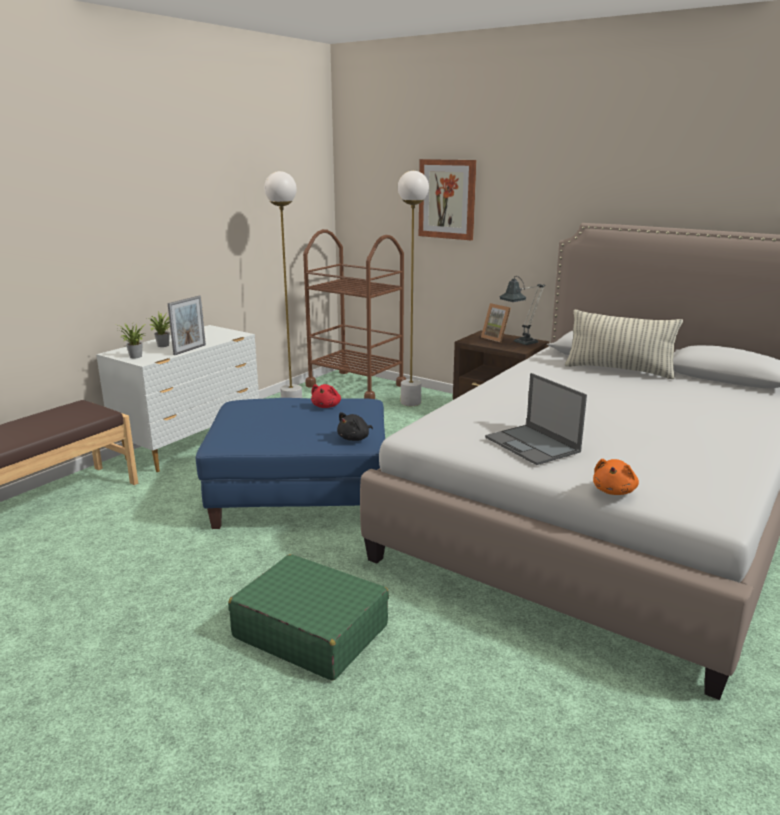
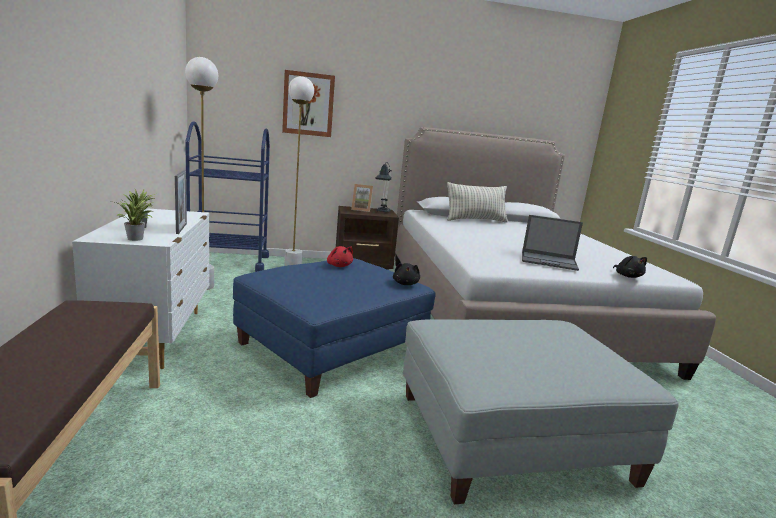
camera: 45 degrees left, 5 degrees down
green suitcase [228,554,389,680] -> grey ottoman [403,319,679,504]
brown cart [303,229,406,399] -> blue cart [185,121,270,272]
orange plush toy [593,459,639,495] -> black plush toy [613,256,647,278]

